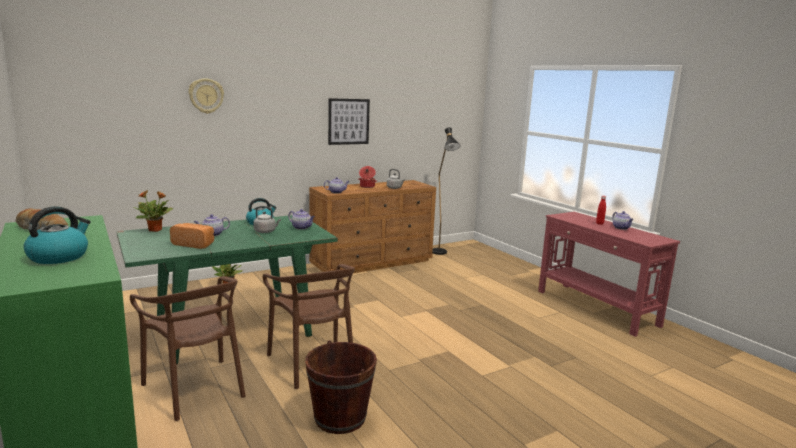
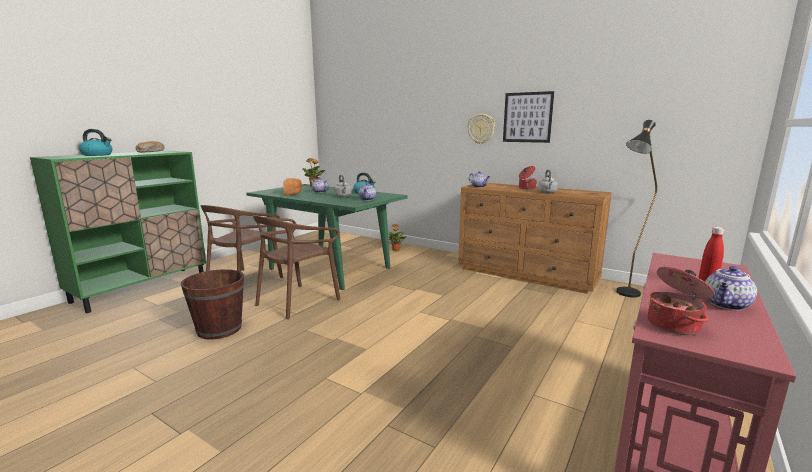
camera: 65 degrees right, 0 degrees up
wall clock [188,78,224,114] -> wall clock moved to [468,114,495,144]
none -> cooking pot [648,267,715,335]

